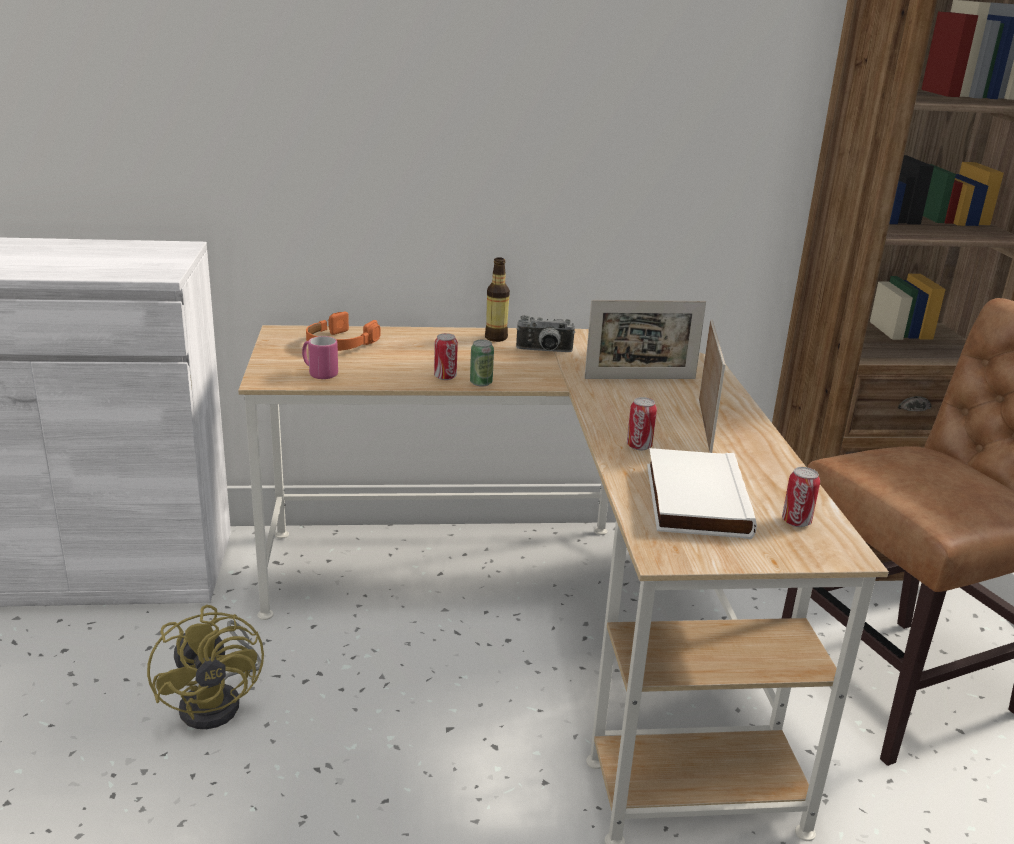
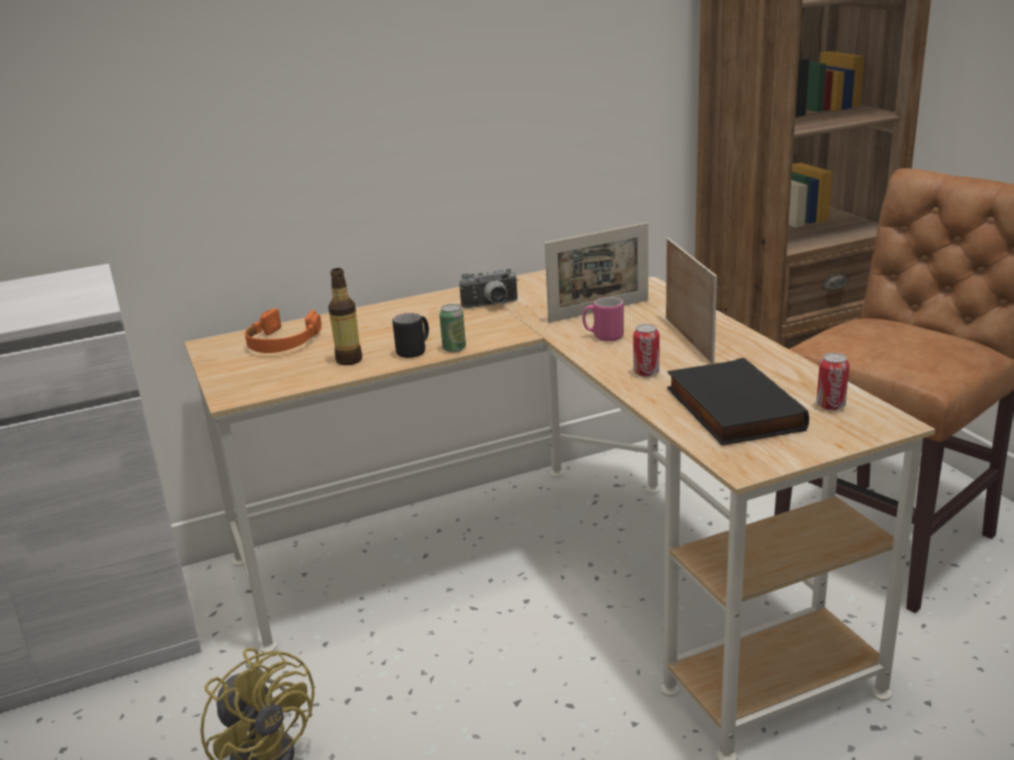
camera: 15 degrees left, 0 degrees up
pink mug [302,336,338,379] -> pink mug moved to [583,297,624,341]
can [434,333,458,380] -> black mug [392,313,429,358]
bottle [485,257,510,342] -> bottle moved to [328,268,362,365]
white book [647,448,757,539] -> black book [667,358,809,445]

